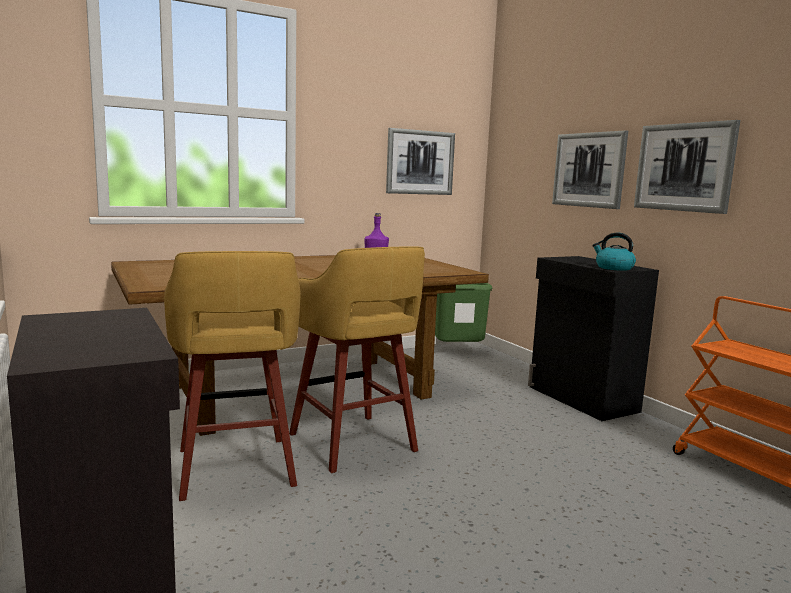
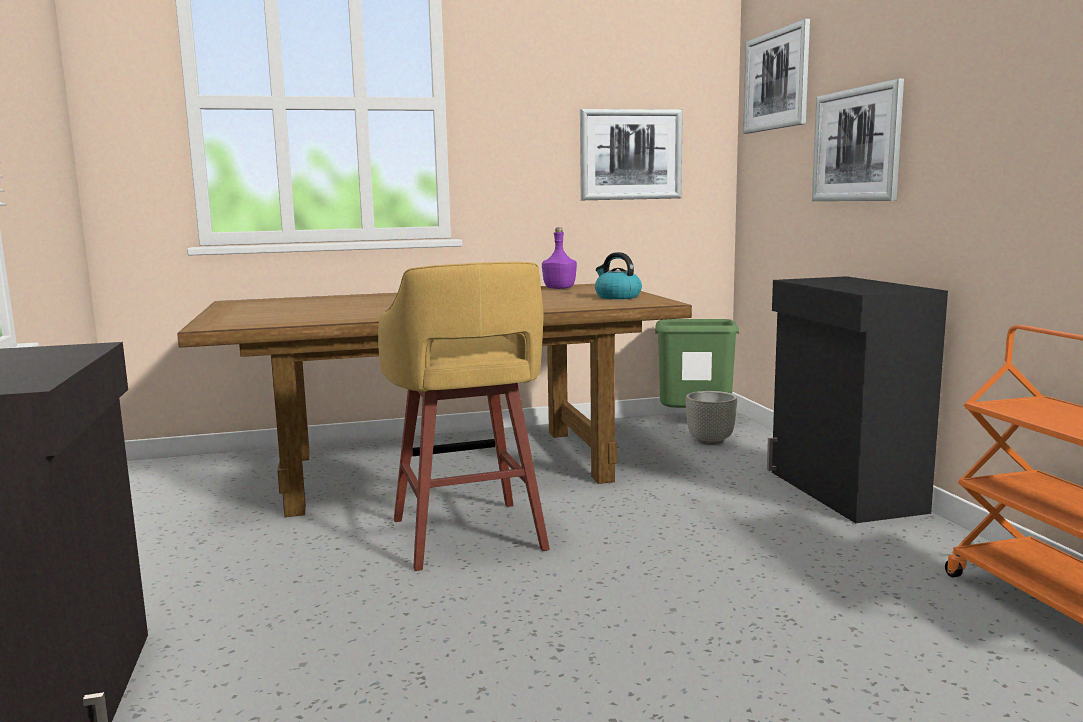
camera: 15 degrees right, 0 degrees up
yellow stool [164,251,301,501] -> none
kettle [592,233,636,271] -> kettle moved to [595,252,642,299]
picture [634,120,740,214] -> picture moved to [743,19,810,134]
none -> grey planter [686,391,737,445]

